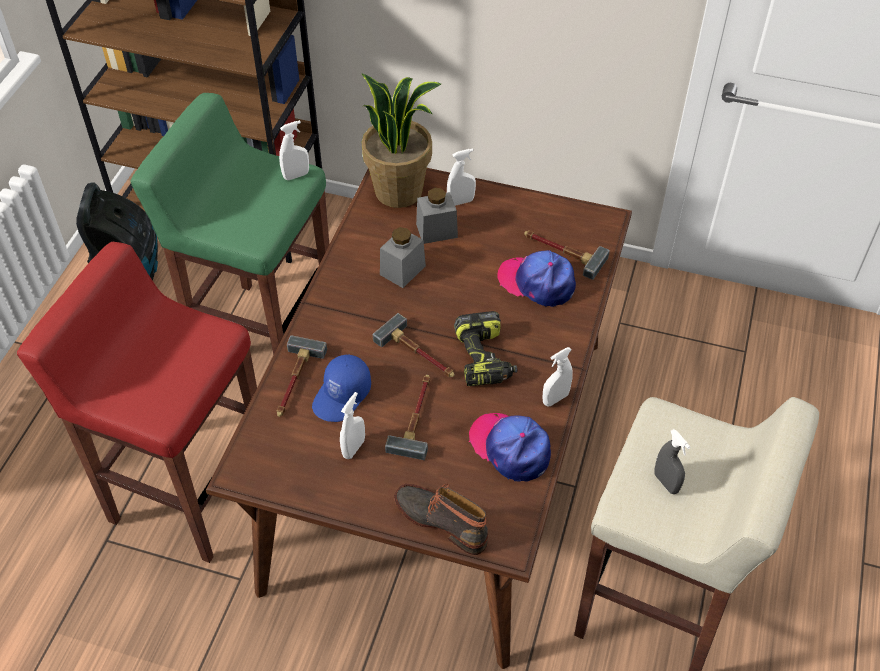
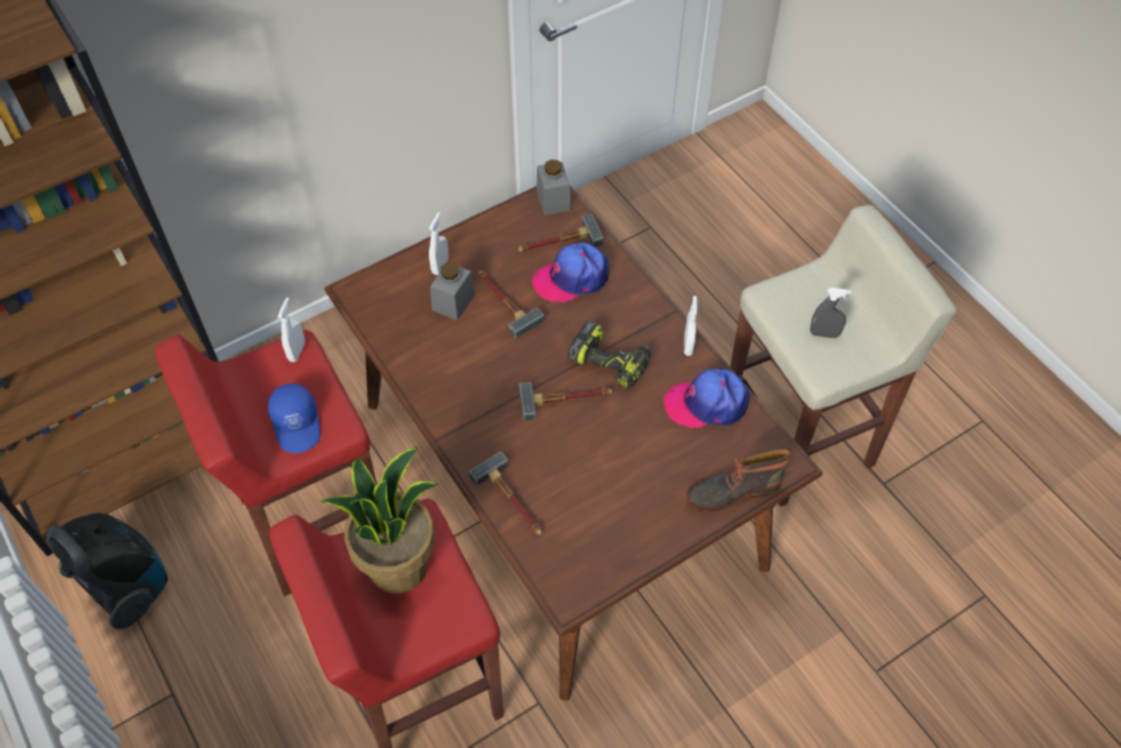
camera: 50 degrees left, 5 degrees up
green stool [131,93,329,355] -> red stool [155,330,377,596]
blue cap [312,354,371,422] -> blue cap moved to [268,383,320,453]
white spray bottle [340,392,365,459] -> none
potted plant [362,73,441,208] -> potted plant moved to [320,447,439,594]
grey jar [380,227,426,288] -> grey jar moved to [536,159,571,215]
hammer [385,375,430,460] -> hammer moved to [479,271,544,339]

